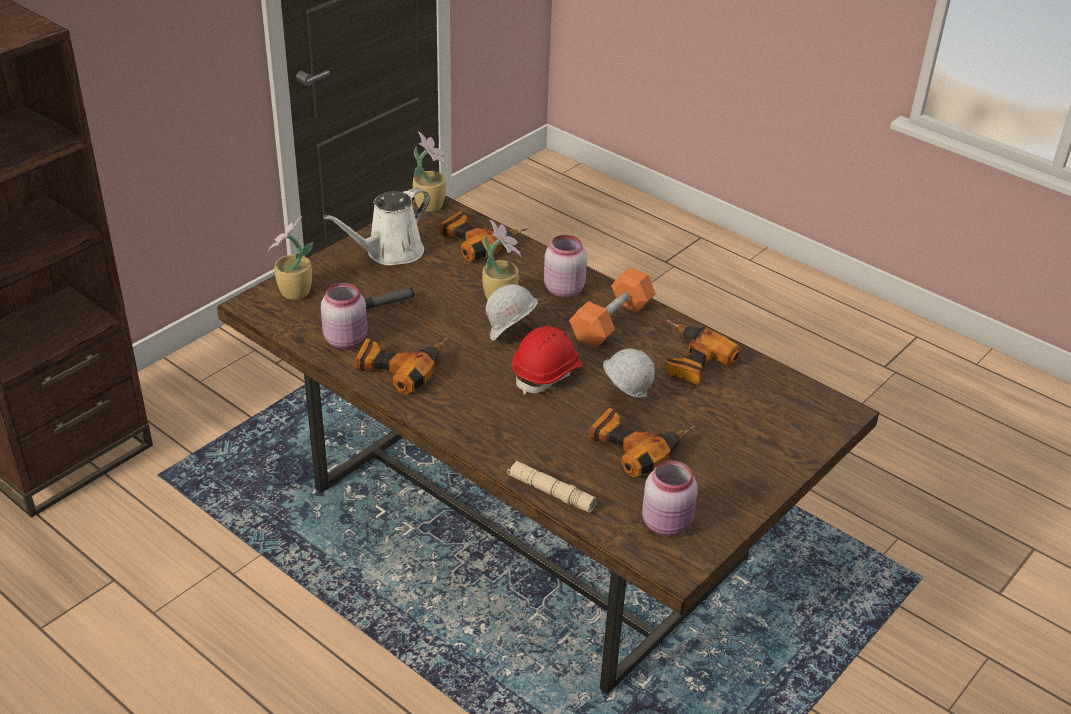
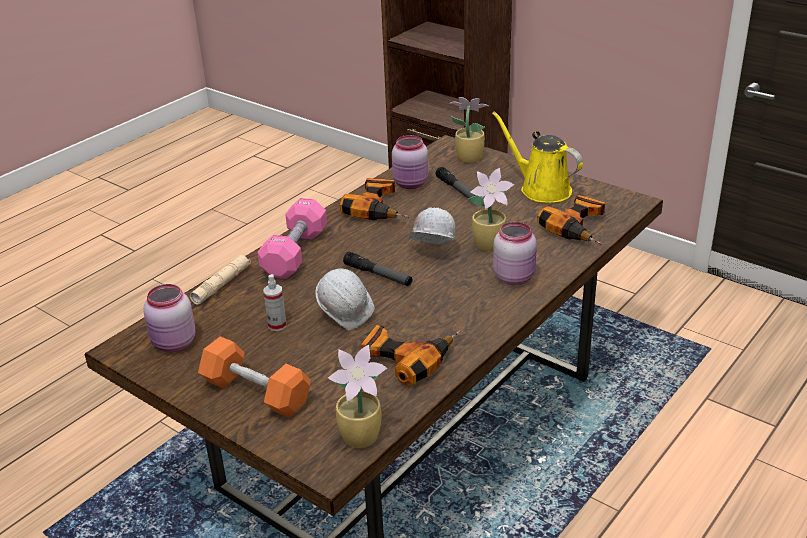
camera: 90 degrees right, 5 degrees down
white watering can [324,188,430,266] -> yellow watering can [492,111,583,203]
potted plant [413,132,446,212] -> potted plant moved to [328,345,387,448]
red hard hat [512,326,583,395] -> flashlight [343,252,413,286]
orange dumbbell [569,267,656,348] -> orange dumbbell moved to [198,336,311,418]
power drill [589,408,695,478] -> spray bottle [263,274,287,331]
none -> pink dumbbell [257,198,327,279]

